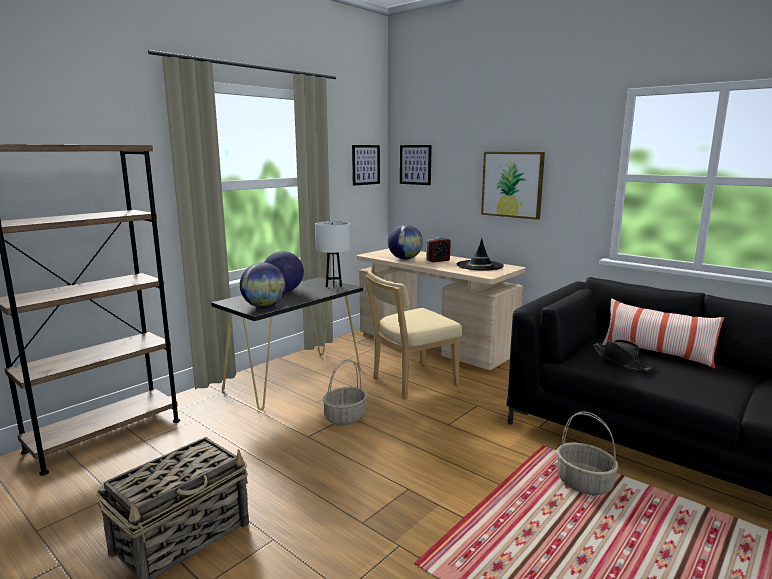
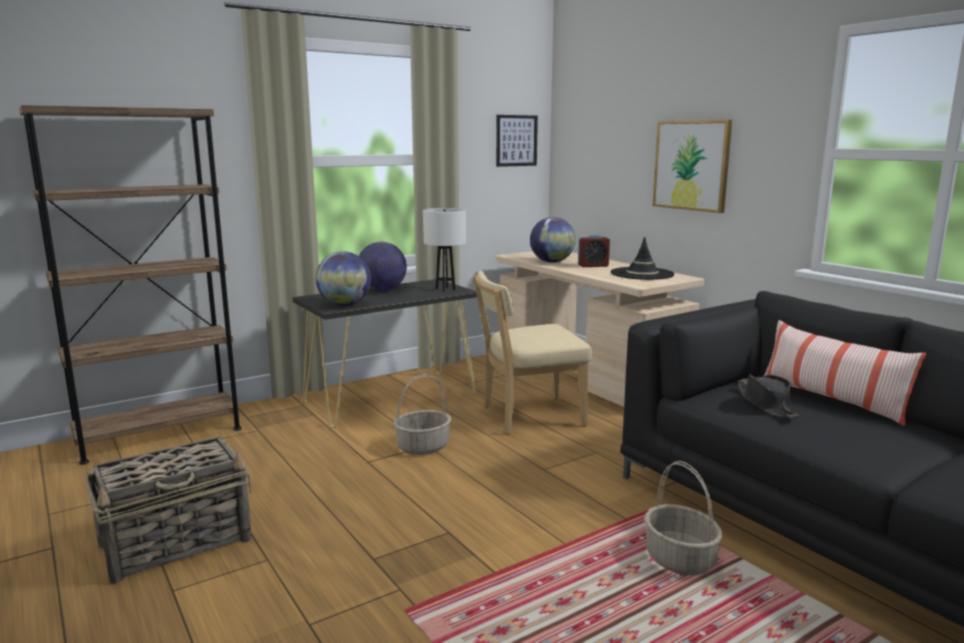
camera: 15 degrees right, 0 degrees up
picture [400,145,432,185] -> none

